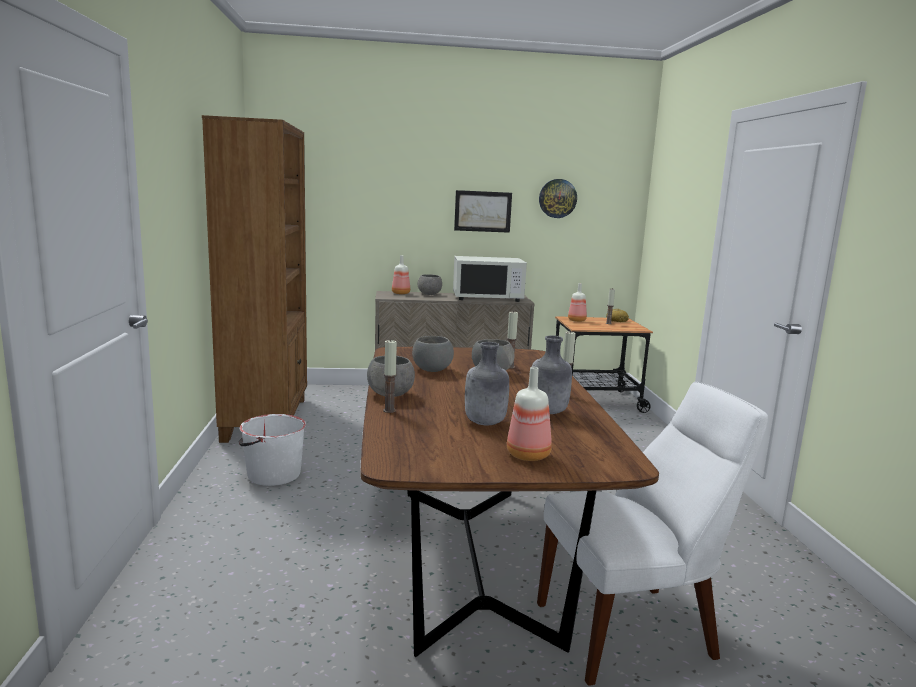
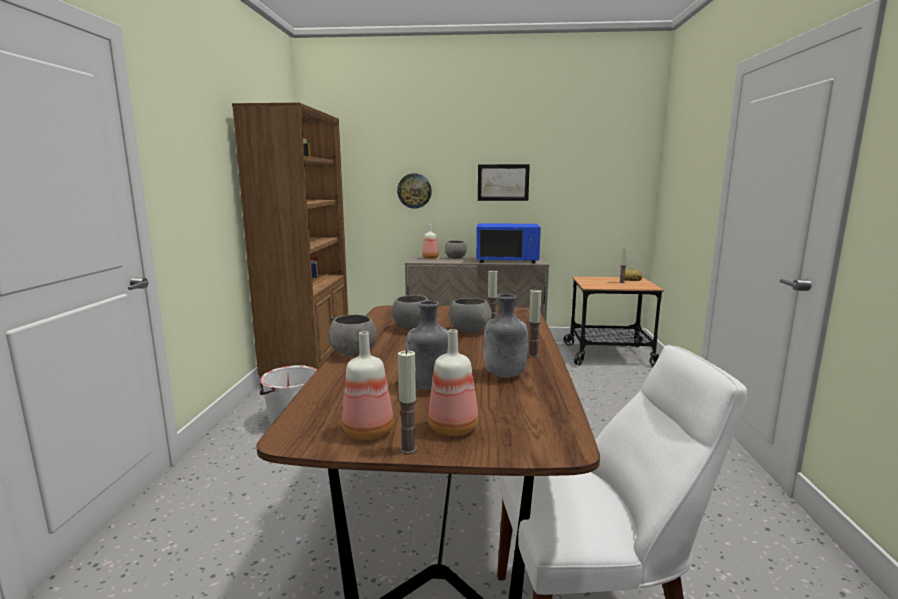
camera: 10 degrees right, 0 degrees up
candle [383,340,397,413] -> candle moved to [398,350,417,454]
white microwave [453,256,527,302] -> blue microwave [476,223,541,264]
wall clock [539,179,577,218] -> wall clock moved to [397,174,432,209]
bottle [568,283,587,322] -> bottle moved to [342,331,394,440]

